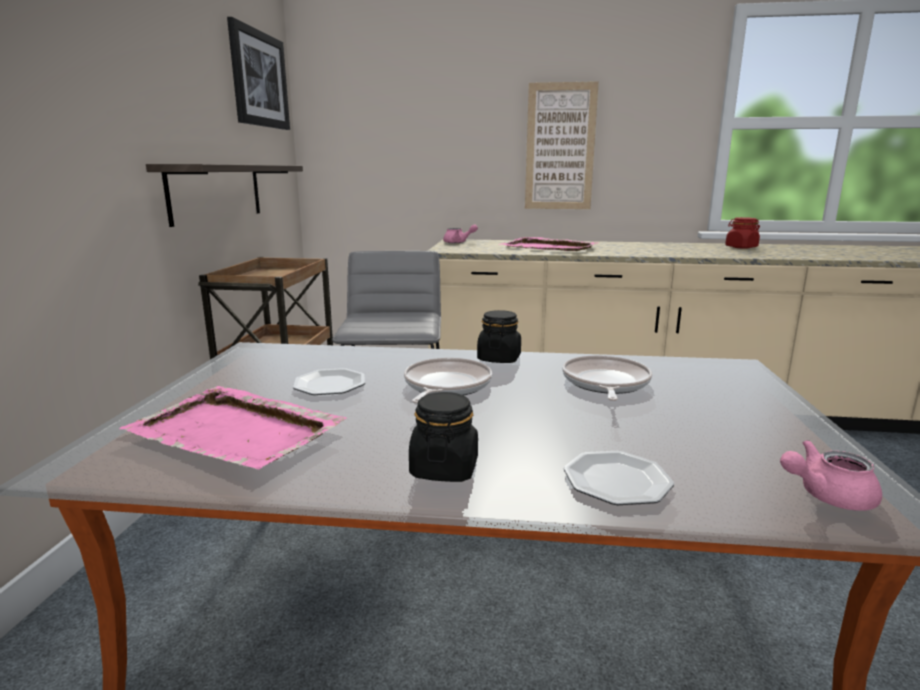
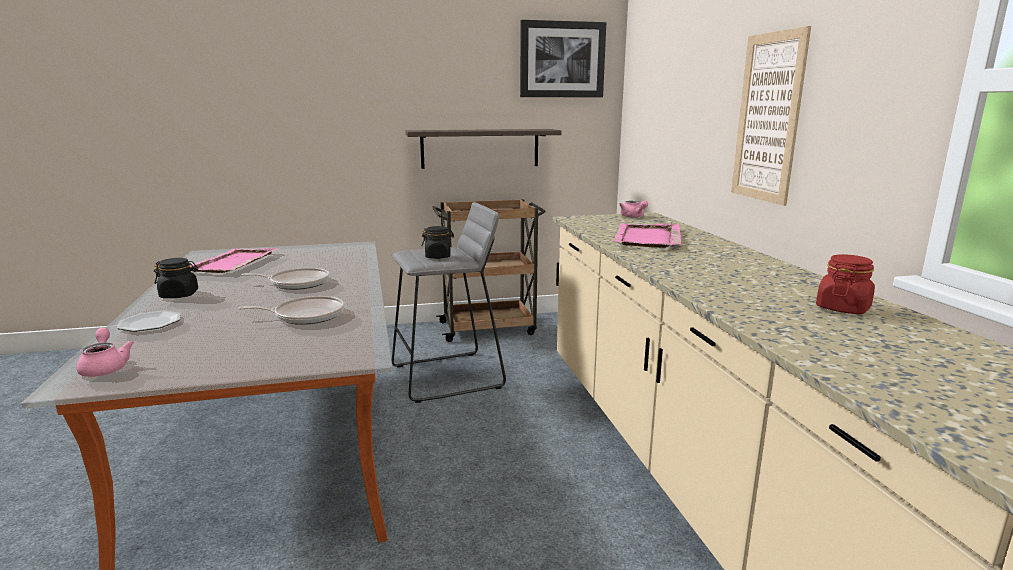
camera: 70 degrees right, 0 degrees up
plate [293,368,365,395] -> none
black jar [477,310,521,363] -> black jar moved to [422,226,454,259]

